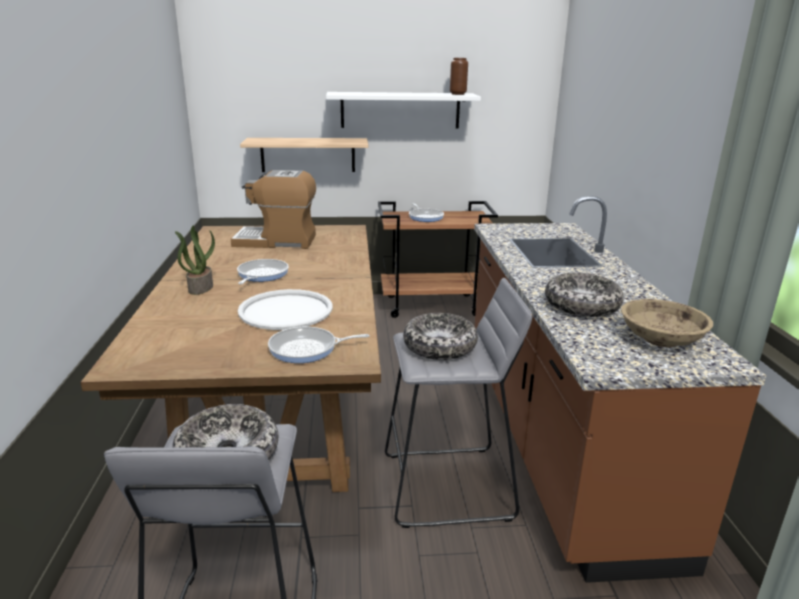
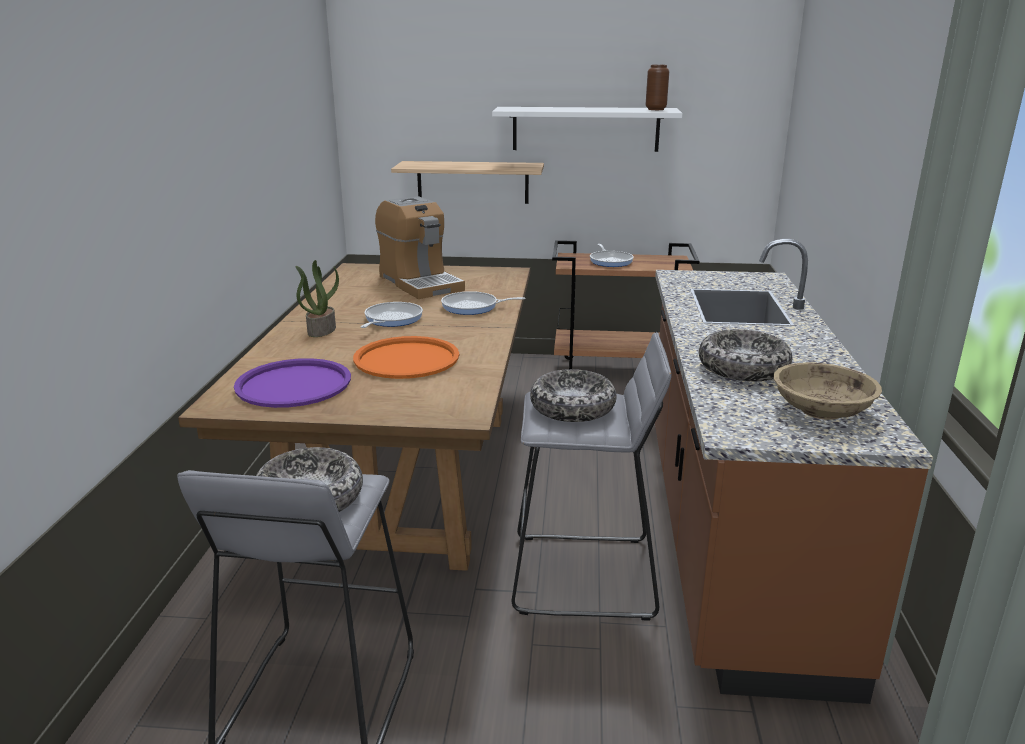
camera: 10 degrees right, 0 degrees up
coffee machine [231,170,316,249] -> coffee machine turned 135 degrees counterclockwise [375,196,465,299]
white tray [238,289,333,330] -> orange tray [353,336,459,379]
frying pan [268,327,370,363] -> frying pan moved to [441,291,526,315]
none -> purple tray [234,358,351,408]

